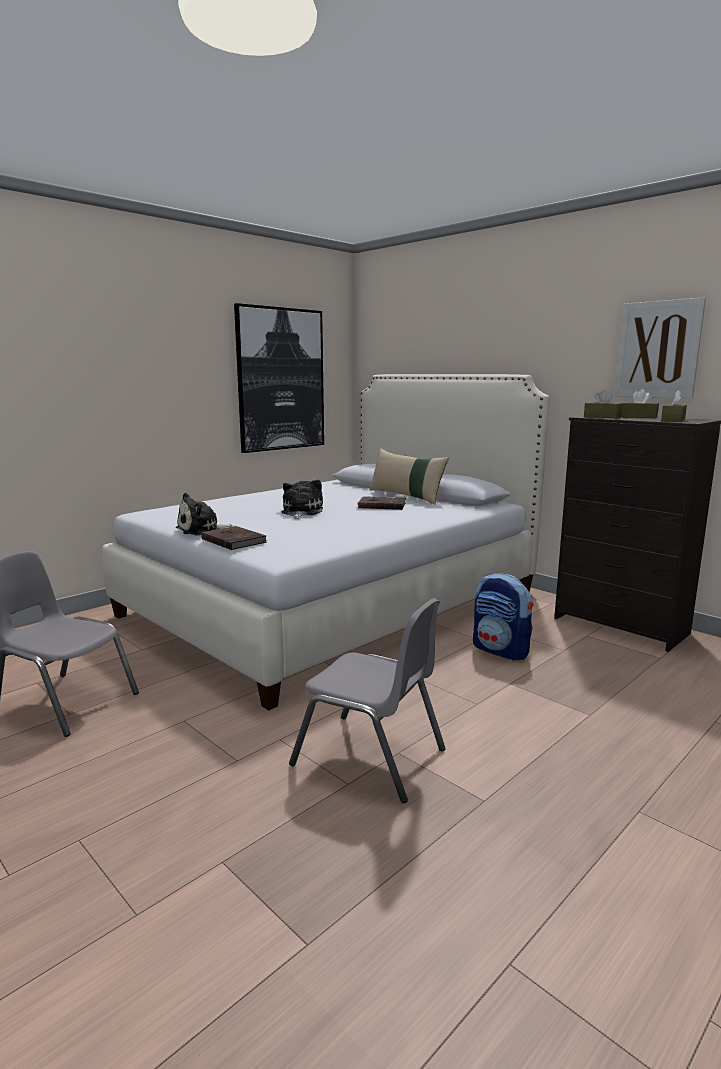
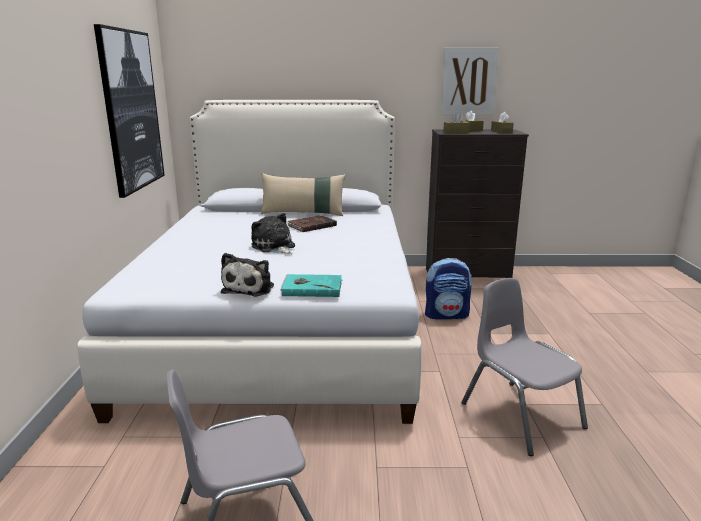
camera: 45 degrees left, 5 degrees up
brown book [201,526,267,550] -> turquoise book [280,274,343,297]
grey chair [289,598,446,803] -> grey chair turned 105 degrees counterclockwise [461,278,588,456]

